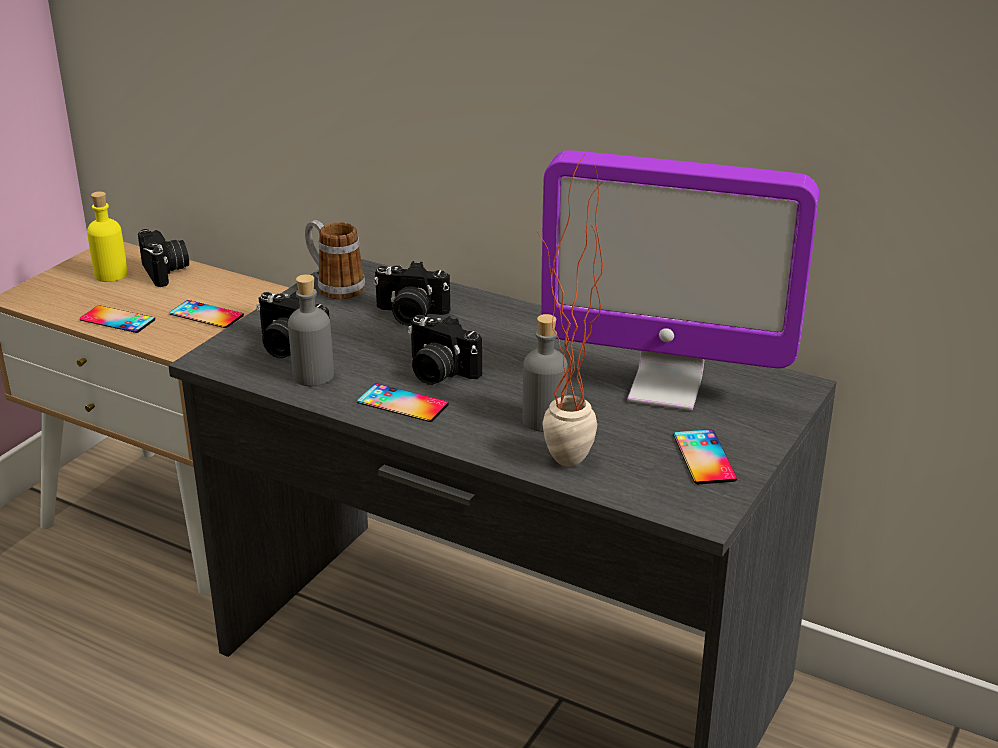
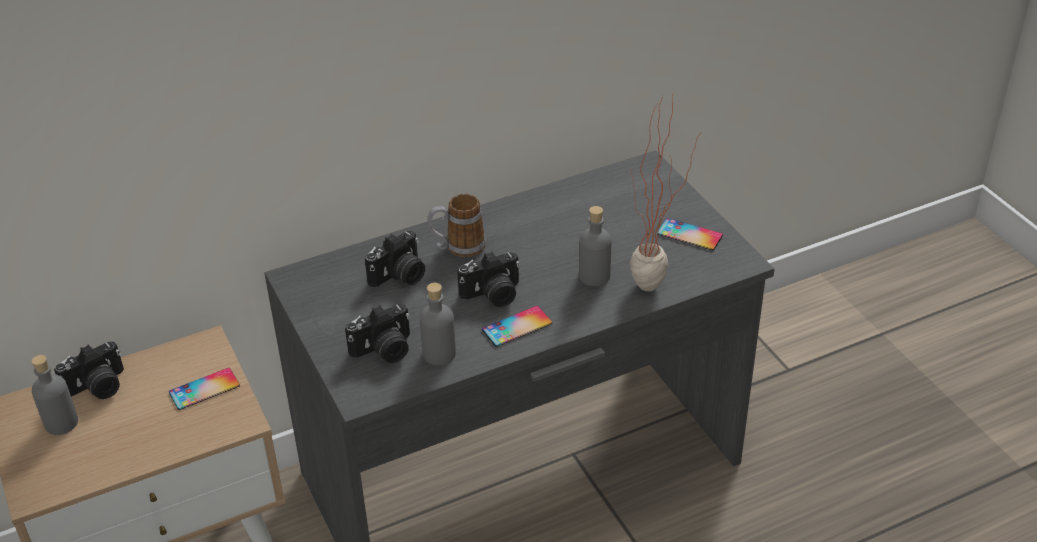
camera: 55 degrees left, 10 degrees up
phone [80,305,155,333] -> none
yellow bottle [87,191,128,282] -> grey bottle [31,355,78,435]
camera [138,229,189,287] -> camera turned 135 degrees clockwise [54,342,124,399]
mug [305,220,365,299] -> mug moved to [427,194,486,257]
monitor [541,150,819,411] -> none

